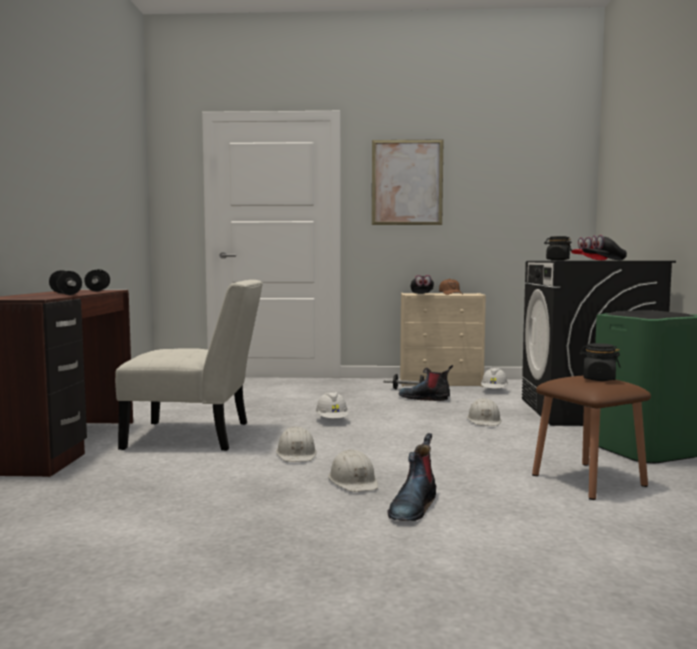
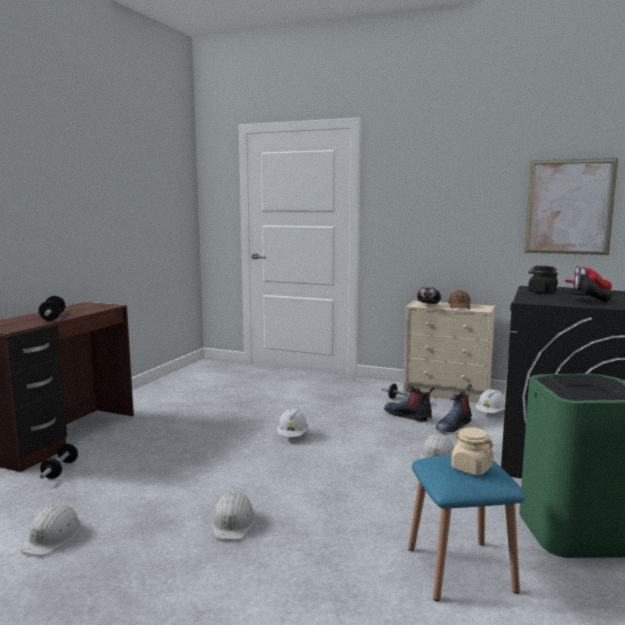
camera: 20 degrees right, 5 degrees up
dumbbell [84,269,110,292] -> dumbbell moved to [40,443,78,479]
white chair [115,280,263,451] -> none
white hard hat [276,426,317,462] -> white hard hat moved to [20,504,82,556]
picture [372,139,443,225] -> picture moved to [524,158,618,255]
boot [387,433,436,521] -> boot moved to [436,384,472,432]
brown stool [532,375,651,500] -> blue stool [408,455,526,601]
black jar [579,343,621,381] -> beige jar [451,427,494,475]

